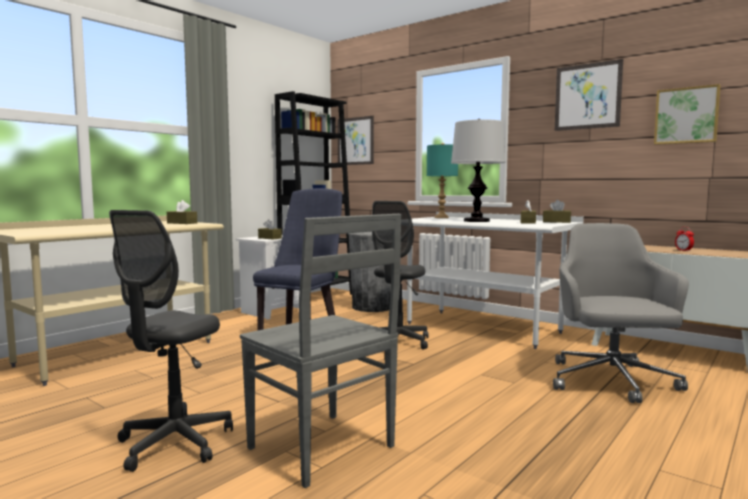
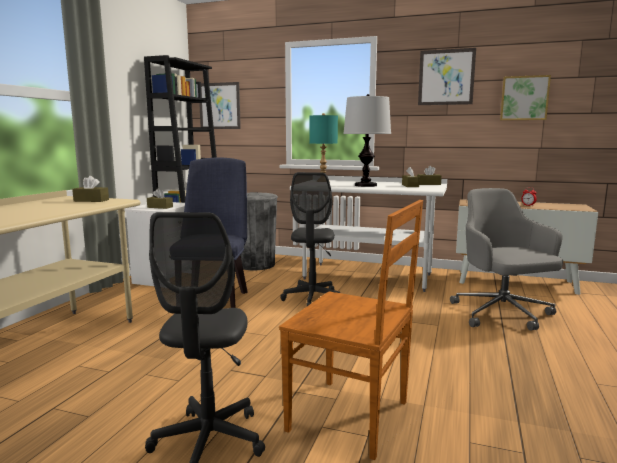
camera: 20 degrees left, 5 degrees up
grey chair [240,214,401,488] -> brown chair [279,200,423,460]

